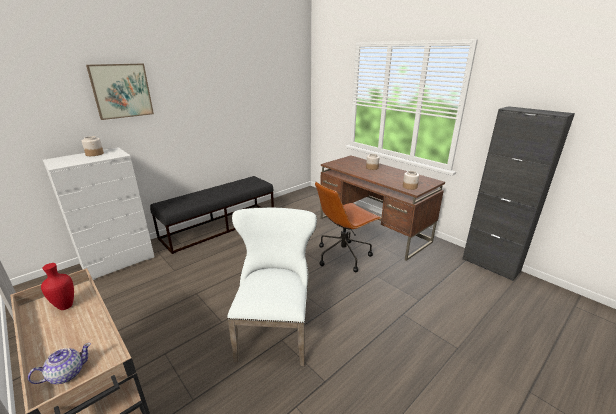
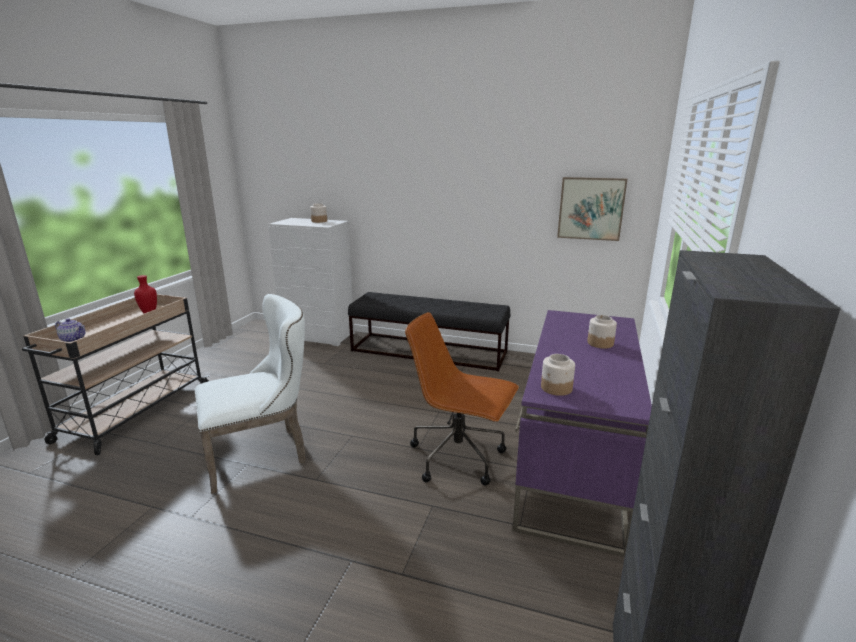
camera: 60 degrees right, 5 degrees down
picture [86,63,154,120] -> picture moved to [557,177,627,241]
brown desk [320,155,445,261] -> purple desk [512,310,652,557]

